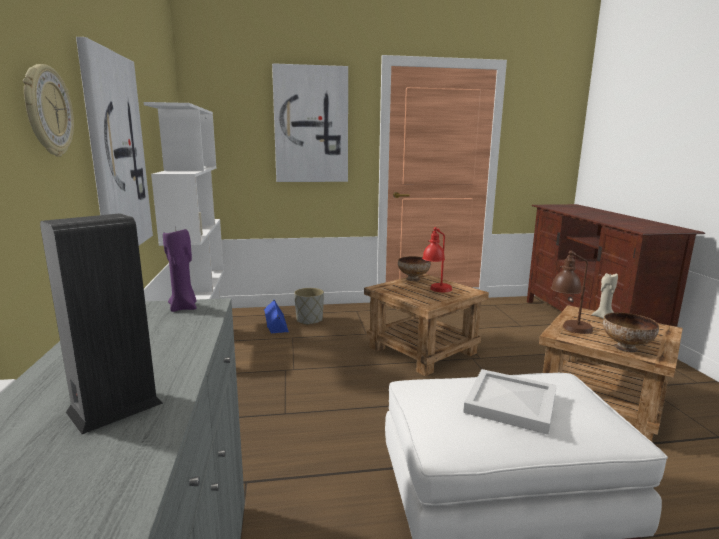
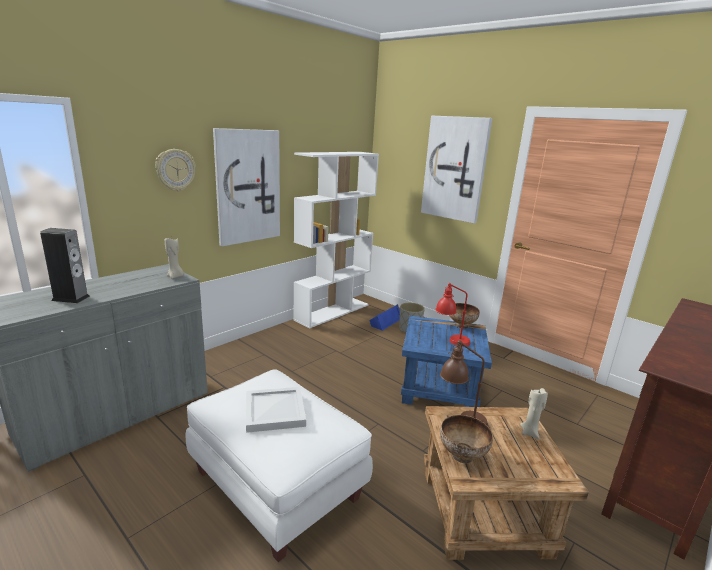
camera: 50 degrees right, 5 degrees up
purple candle [163,227,197,312] -> beige candle [165,238,184,279]
brown side table [364,274,489,376] -> blue side table [401,316,492,407]

